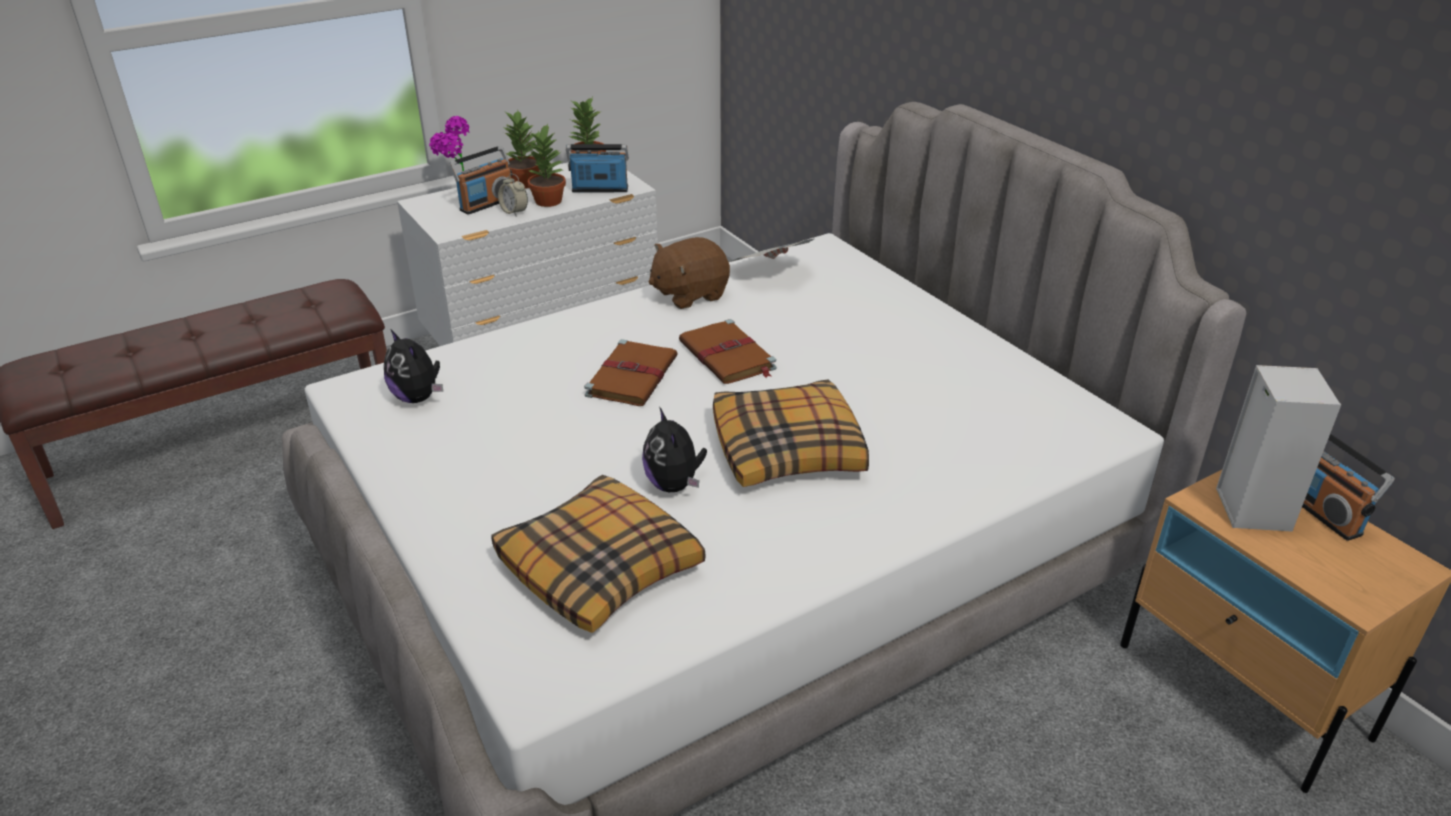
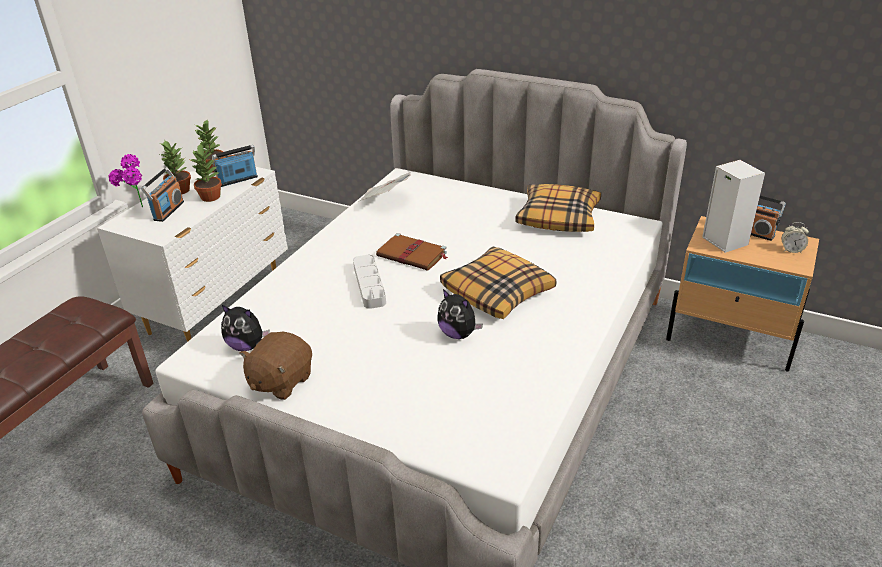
camera: 30 degrees left, 0 degrees up
pillow [492,475,705,633] -> pillow moved to [515,184,601,232]
alarm clock [498,174,528,217] -> alarm clock moved to [782,222,809,253]
brown book [584,339,678,406] -> grey tray [353,255,386,309]
brown plush toy [649,237,730,309] -> brown plush toy moved to [239,332,312,400]

